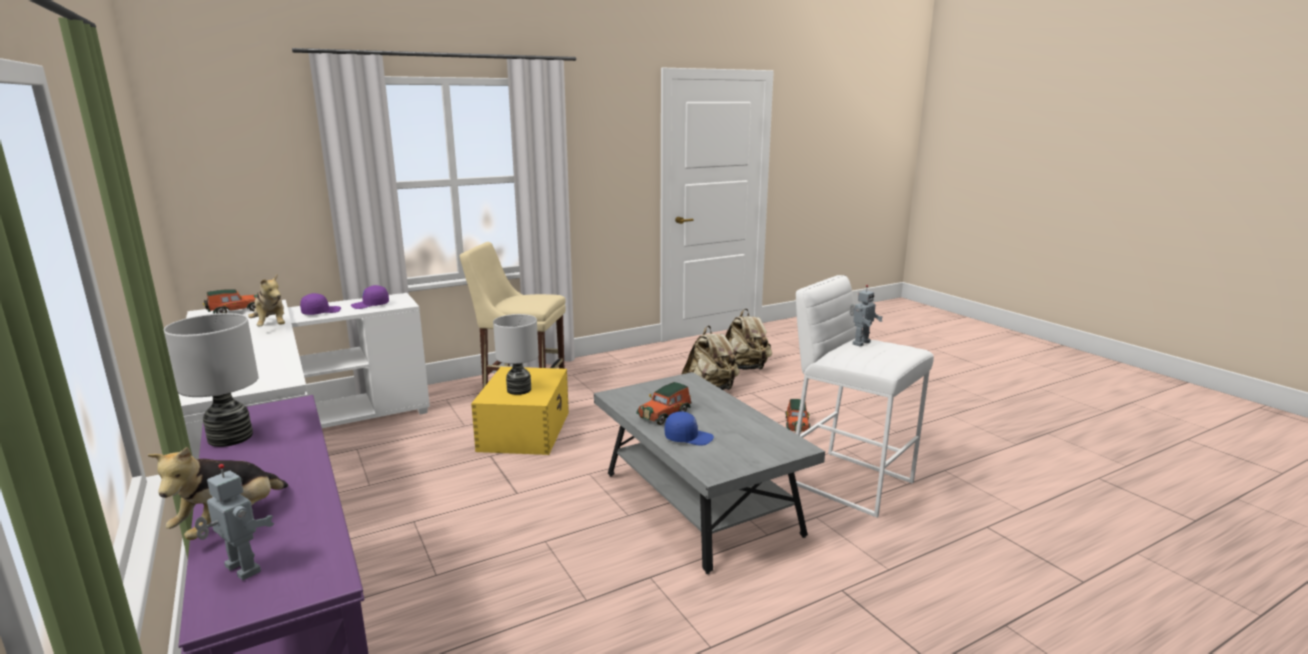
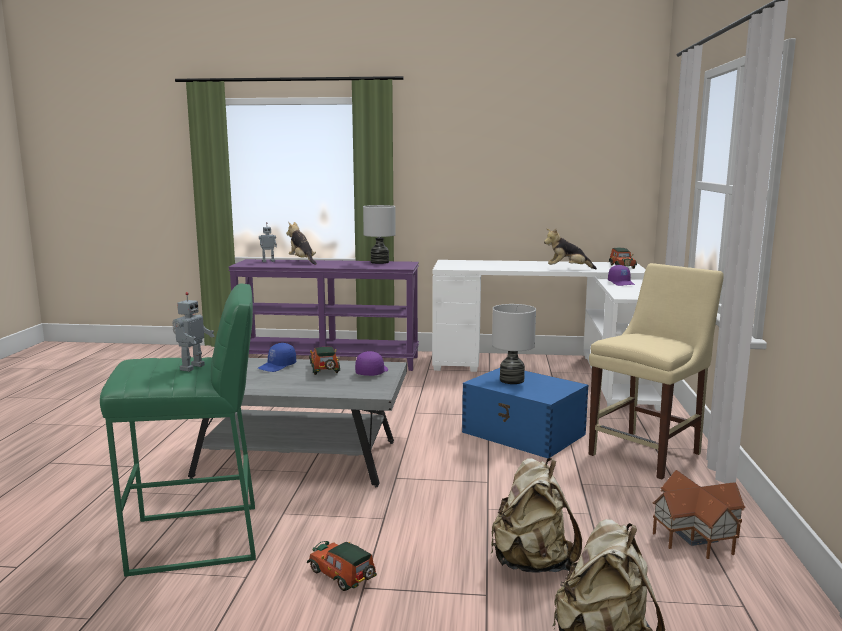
camera: 125 degrees right, 5 degrees down
purple cap [351,285,389,309] -> purple cap moved to [355,351,388,376]
yellow storage box [471,367,569,455] -> blue storage box [462,368,588,458]
white stool [789,275,934,517] -> green stool [100,283,256,577]
toy robot [850,285,883,347] -> toy robot turned 150 degrees counterclockwise [172,292,215,372]
none -> toy house [652,470,746,559]

